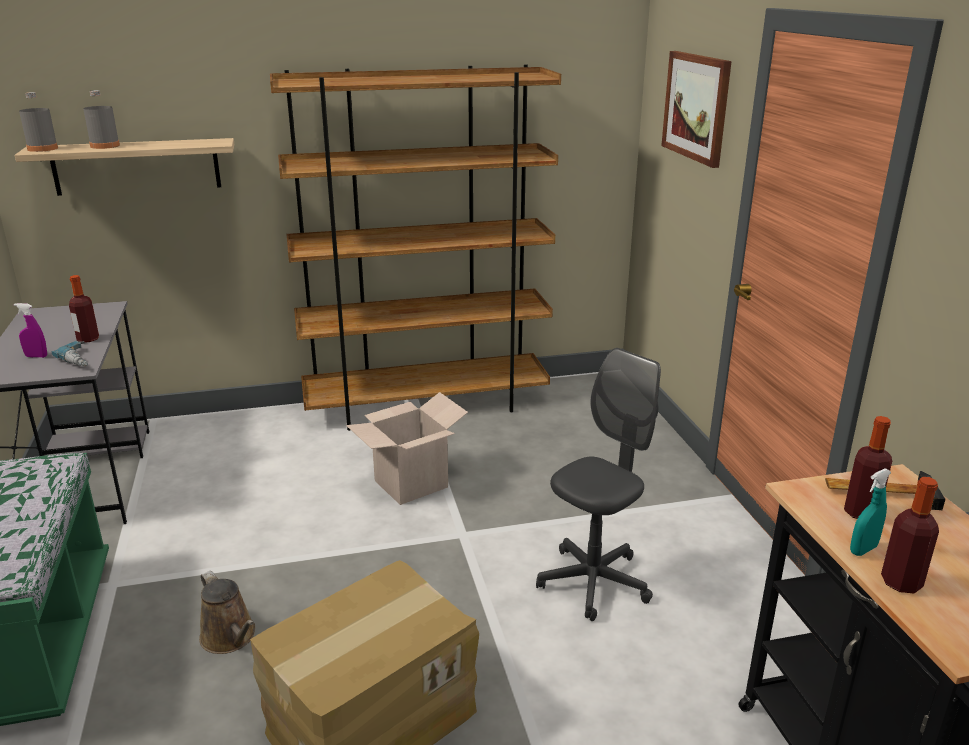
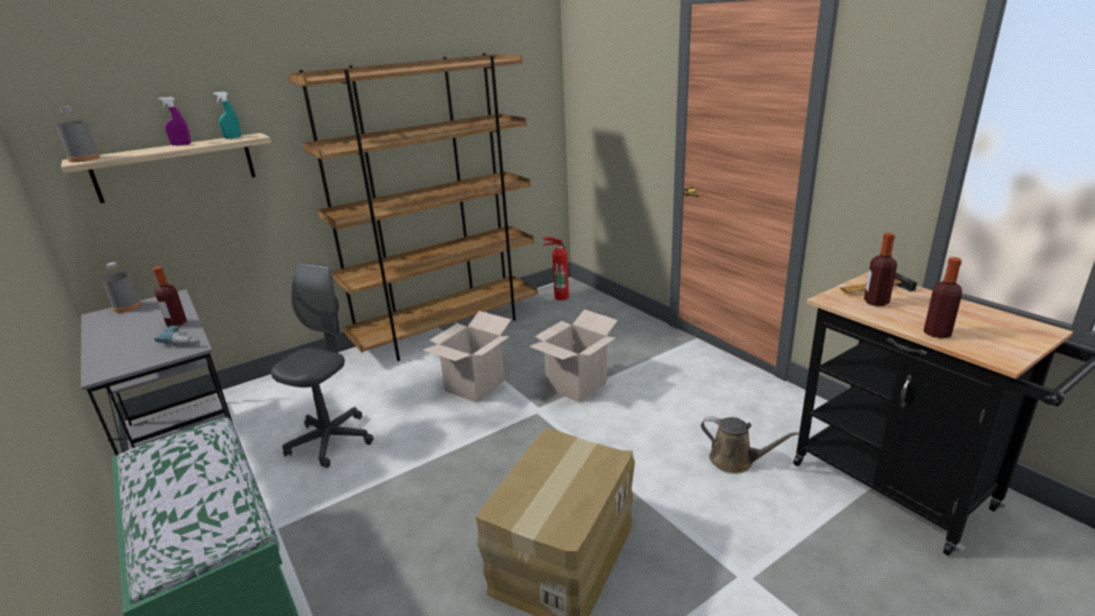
camera: 20 degrees left, 0 degrees up
purple spray bottle [14,303,47,358] -> purple spray bottle moved to [158,97,191,146]
grey bottle [83,90,120,149] -> grey bottle moved to [102,262,142,313]
brown watering can [199,571,255,654] -> brown watering can moved to [701,416,800,474]
grey office chair [536,348,661,621] -> grey office chair moved to [271,263,374,468]
picture [661,51,732,168] -> none
turquoise spray bottle [850,468,891,556] -> turquoise spray bottle moved to [213,91,241,139]
none -> cardboard box [529,309,618,403]
none -> fire extinguisher [543,237,569,300]

